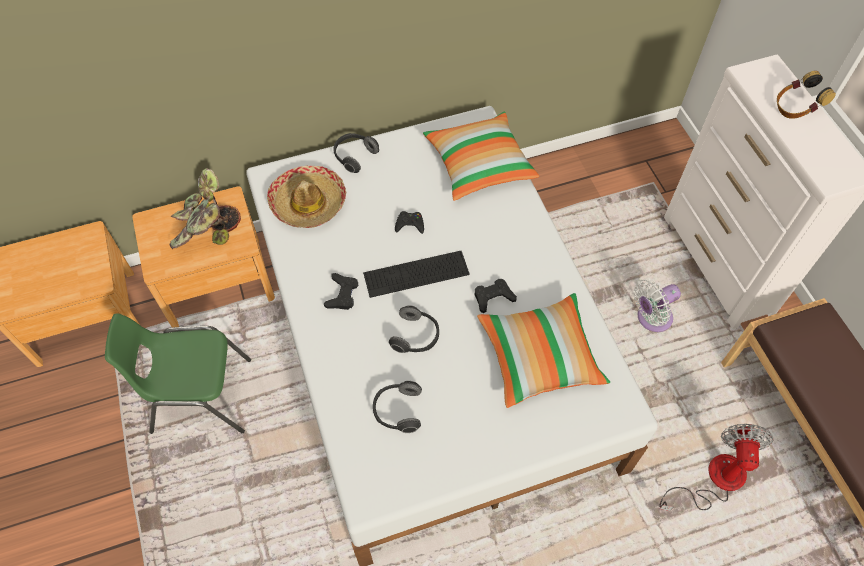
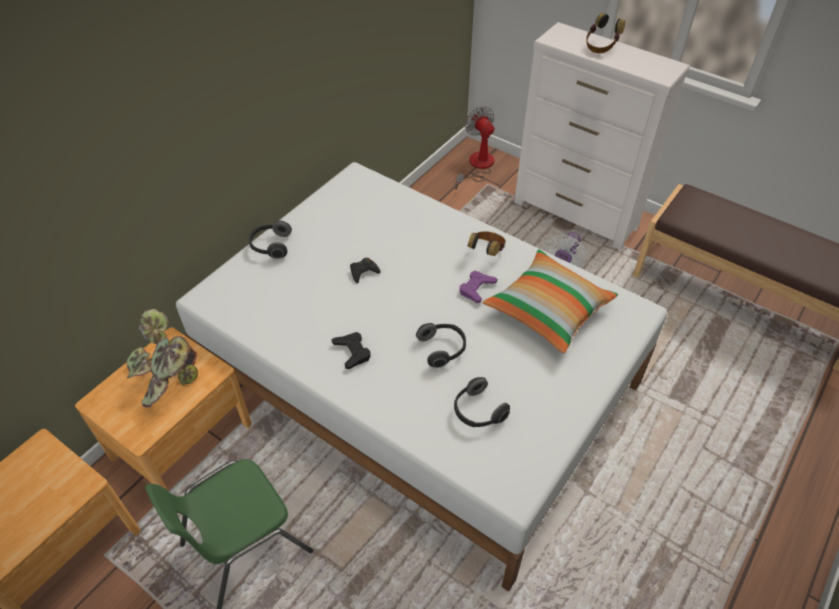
camera: 35 degrees left, 10 degrees down
hat [267,166,346,228] -> none
keyboard [363,251,469,298] -> none
pillow [423,112,539,201] -> none
black game controller [475,279,517,313] -> purple game controller [459,271,497,303]
fan [659,424,773,511] -> fan moved to [455,106,495,190]
none -> headphones [468,231,505,256]

